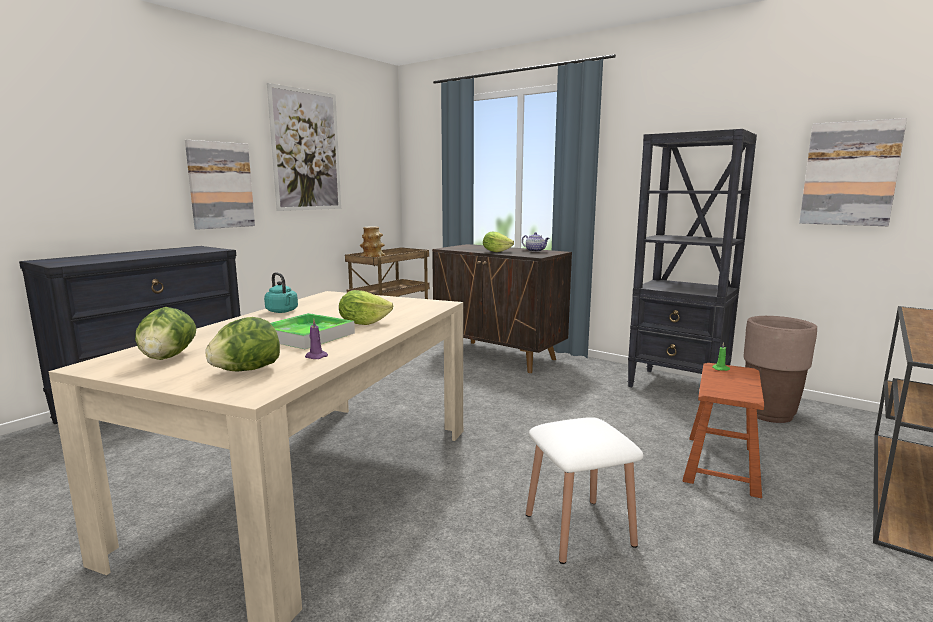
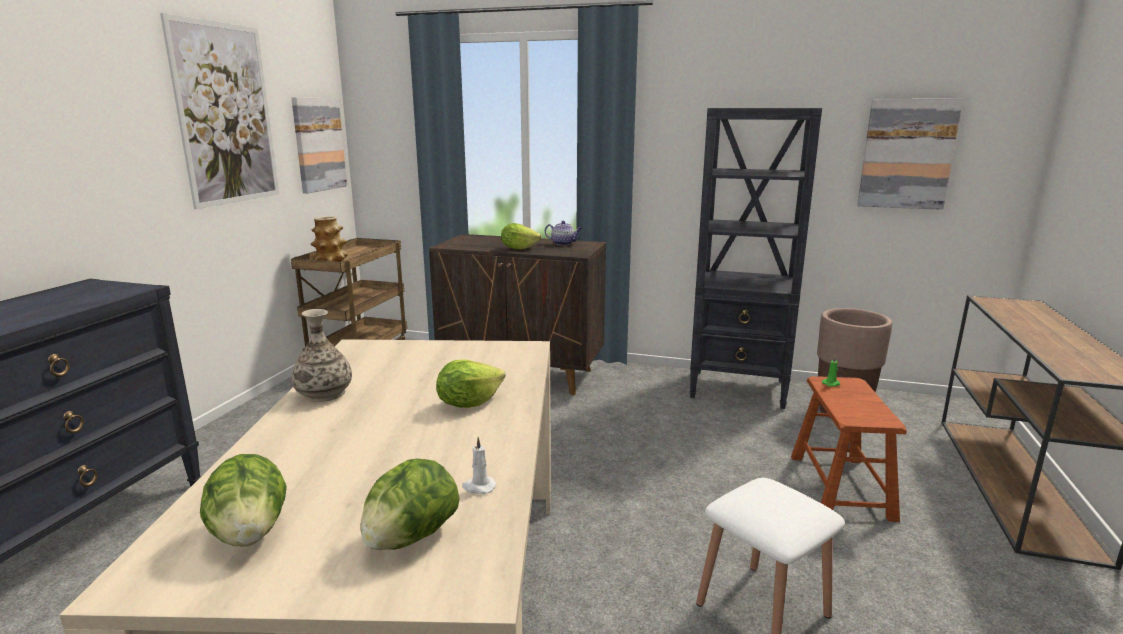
camera: 20 degrees left, 5 degrees up
picture [185,140,255,230] -> picture moved to [291,97,347,194]
turquoise kettle [264,272,298,313] -> vase [292,309,352,402]
tray [270,313,355,349] -> none
purple candle [305,319,328,359] -> white candle [462,437,497,494]

